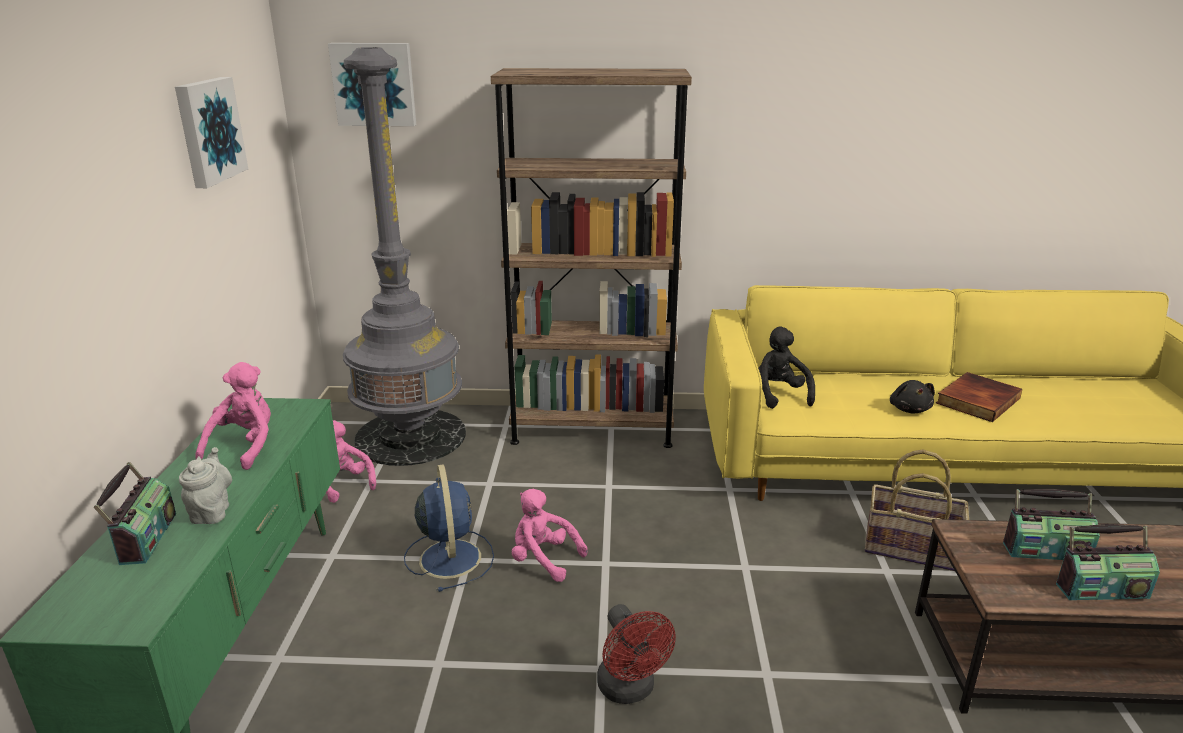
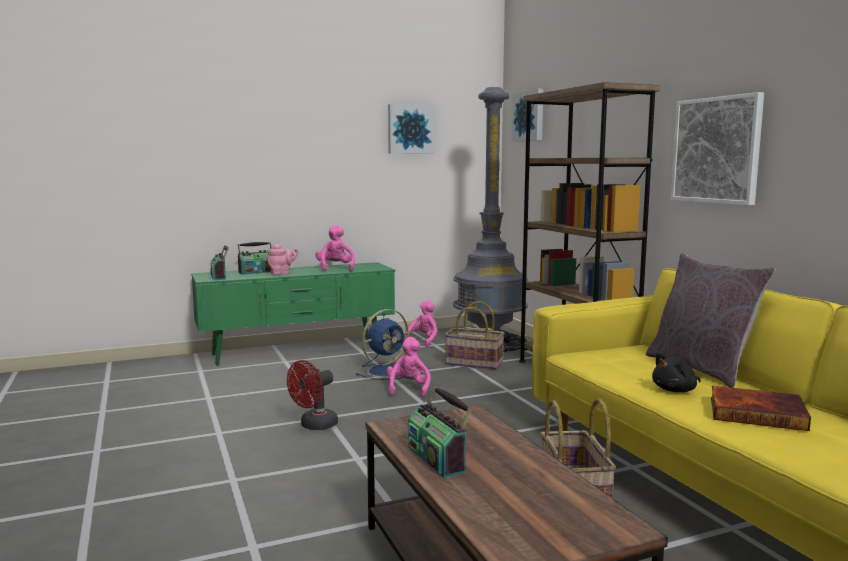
camera: 65 degrees right, 15 degrees down
grey teapot [179,447,232,524] -> pink teapot [268,244,298,275]
pink plush toy [195,362,271,470] -> pink plush toy turned 90 degrees counterclockwise [315,225,355,271]
black plush toy [758,327,815,409] -> none
radio [1003,489,1100,560] -> radio moved to [210,245,228,280]
none -> basket [445,301,504,370]
none -> grey pillow [646,253,776,388]
none -> picture [671,92,764,205]

